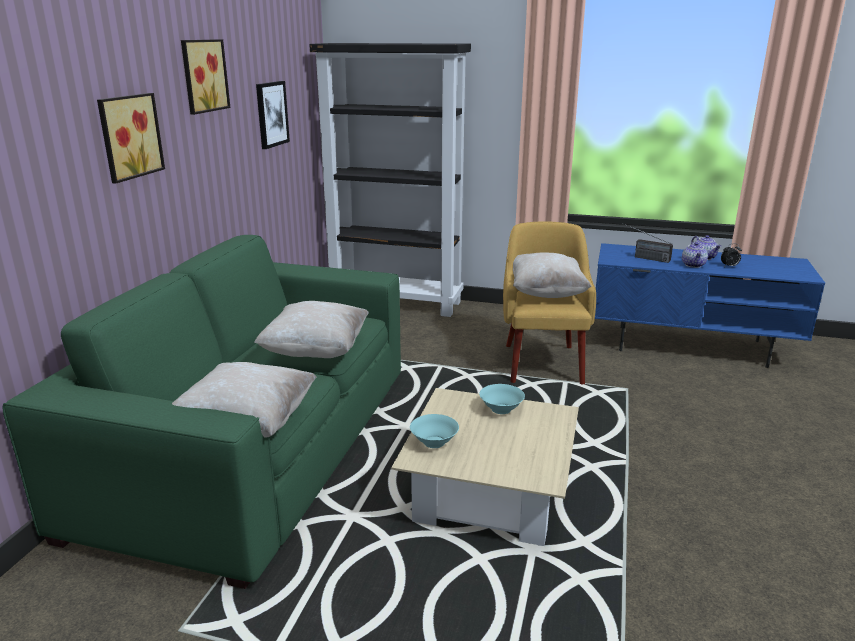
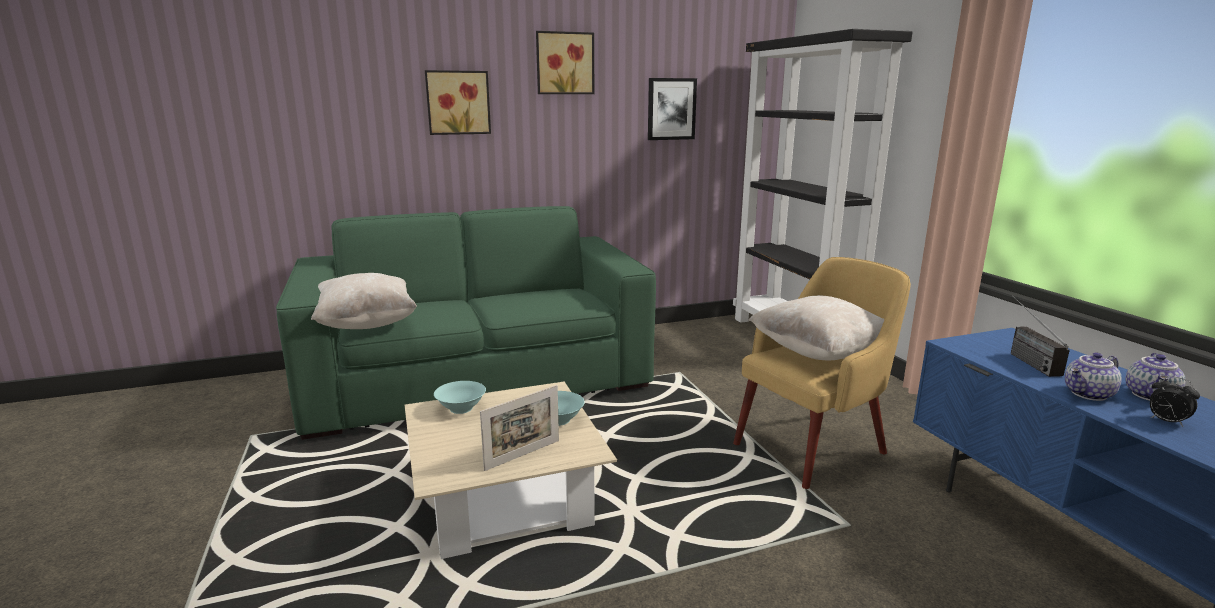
camera: 55 degrees right, 5 degrees down
beige pillow [254,301,369,358] -> none
none -> picture frame [480,385,559,471]

